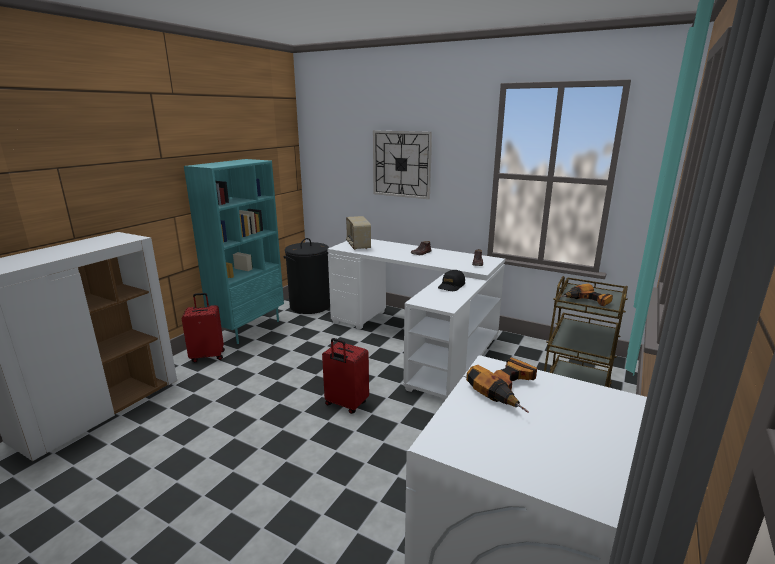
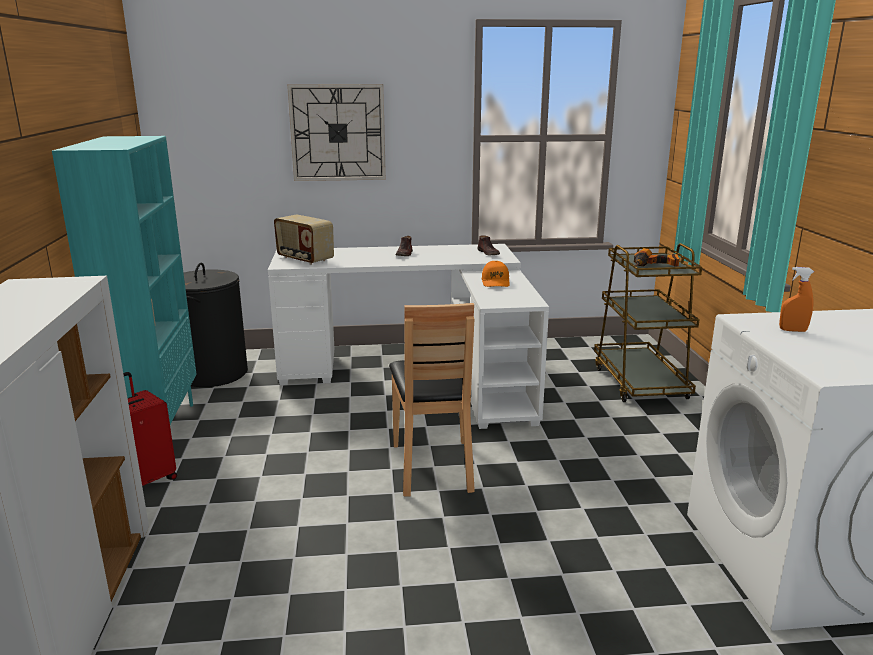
camera: 35 degrees left, 0 degrees up
red suitcase [322,338,369,414] -> brown chair [389,303,475,496]
black cap [438,270,465,291] -> orange cap [482,261,510,287]
power drill [466,357,537,413] -> orange spray bottle [779,267,814,332]

